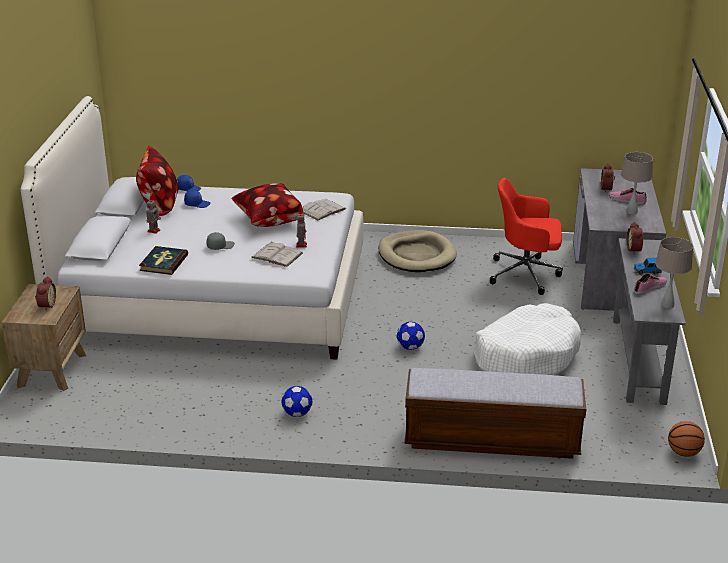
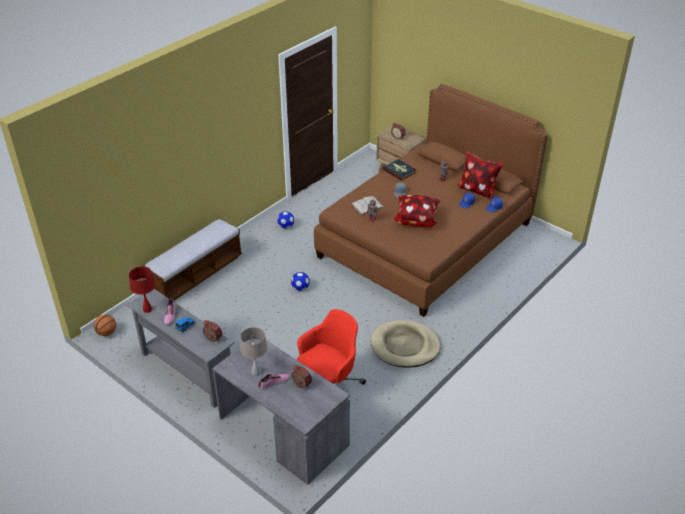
camera: 125 degrees right, 10 degrees up
white bed [21,96,363,360] -> brown bed [314,84,548,317]
white book [302,199,346,220] -> none
white dog bed [474,303,581,375] -> none
beige table lamp [655,237,693,308] -> red table lamp [129,266,156,313]

